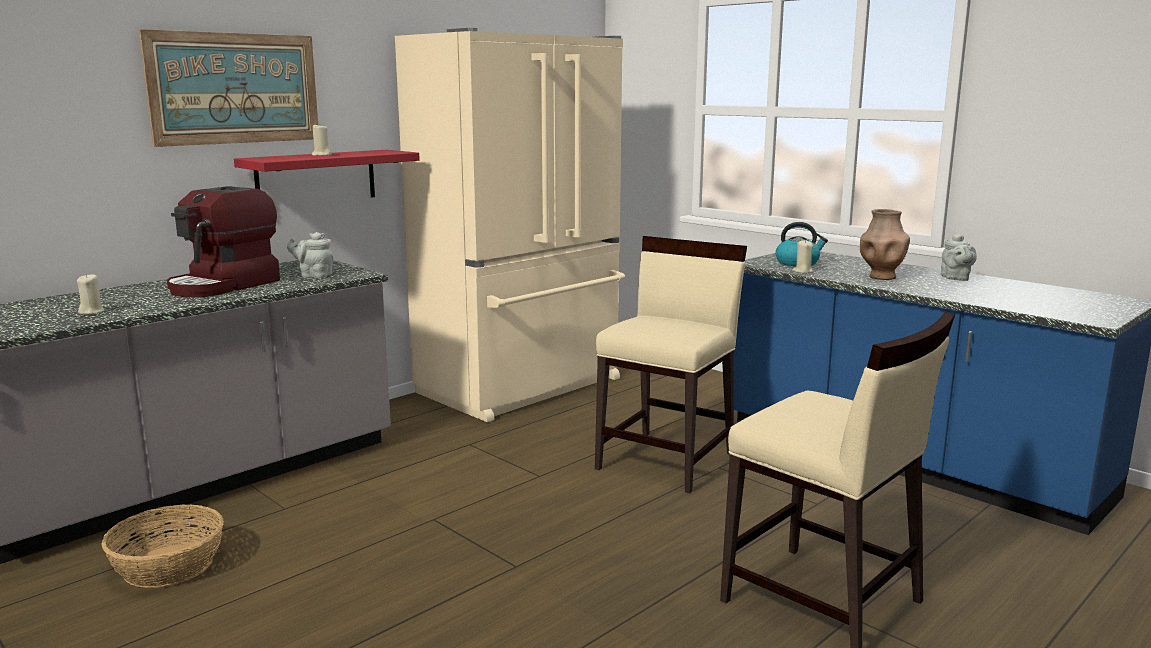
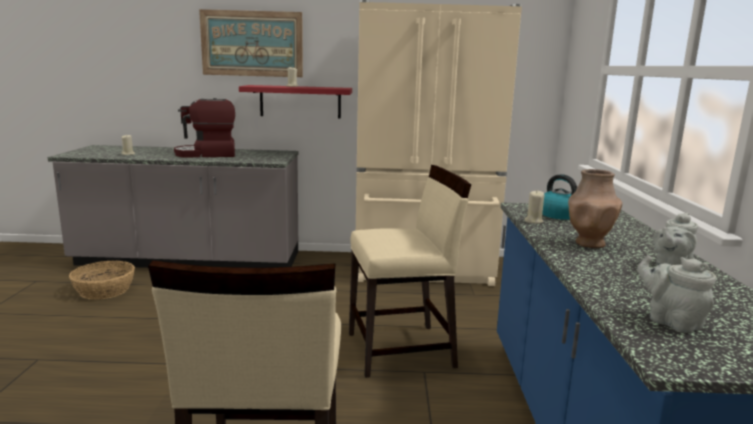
camera: 45 degrees right, 0 degrees up
grey teapot [287,232,333,278] -> grey teapot moved to [637,255,716,333]

